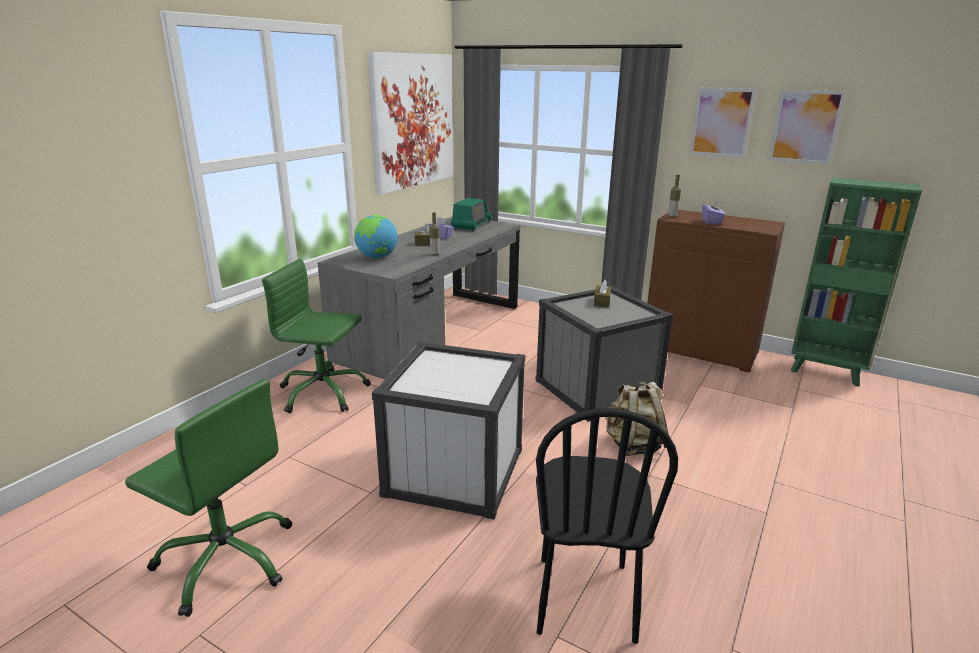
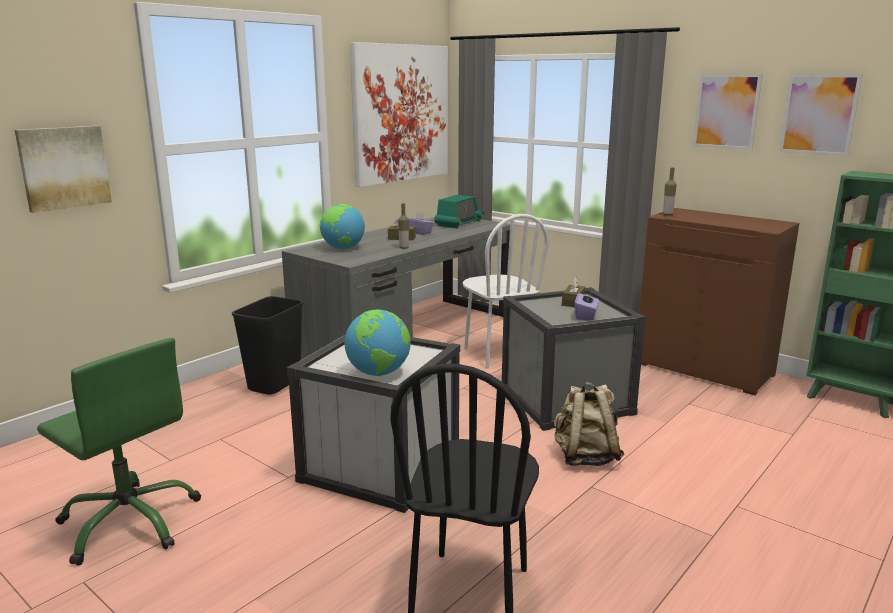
camera: 10 degrees right, 5 degrees down
green office chair [262,259,371,413] -> black trash can [232,296,304,395]
purple tissue box [702,201,725,224] -> purple tissue box moved to [575,291,599,321]
none -> picture [15,126,112,213]
none -> globe [345,310,411,376]
none -> white chair [463,214,549,369]

